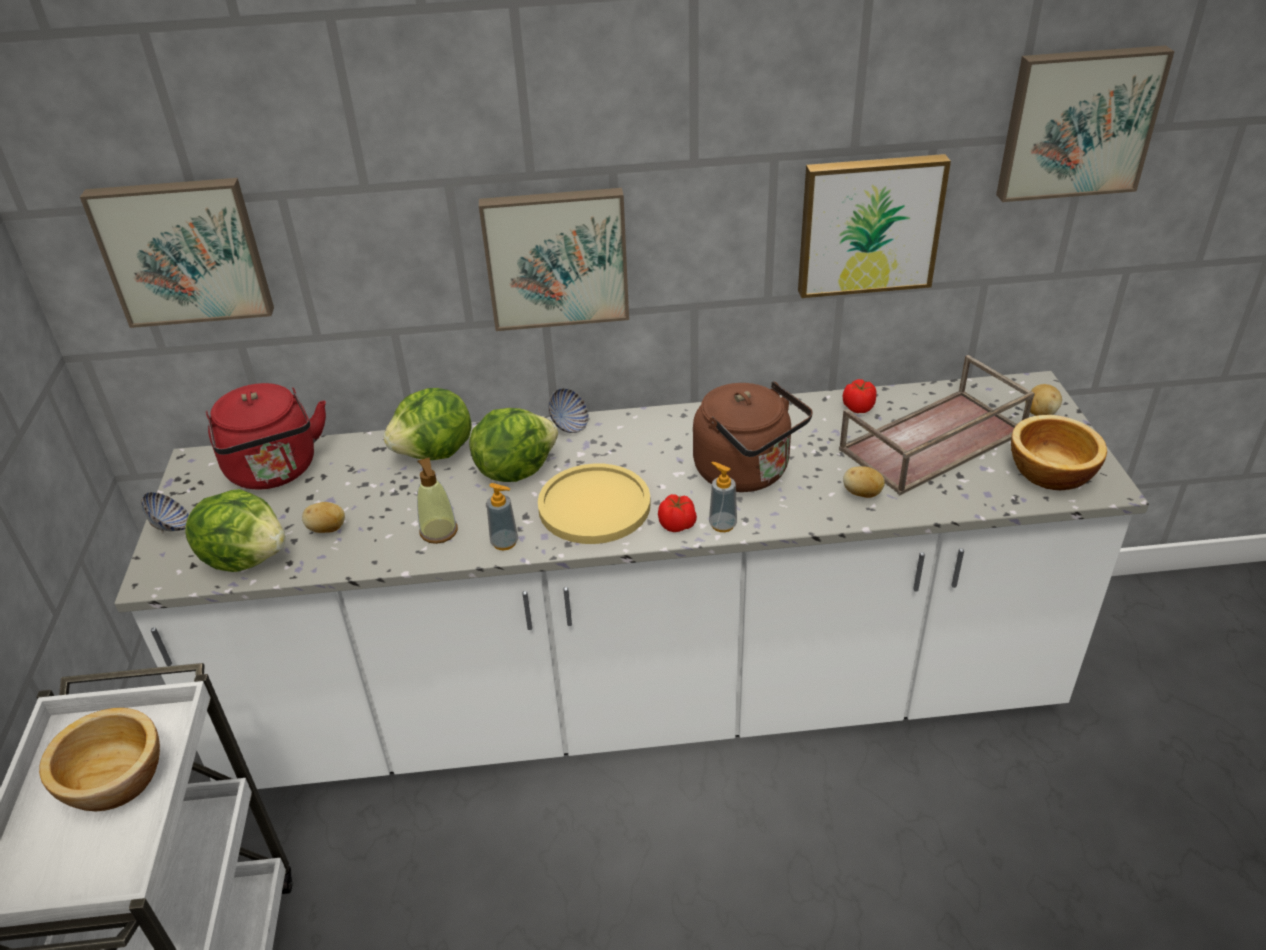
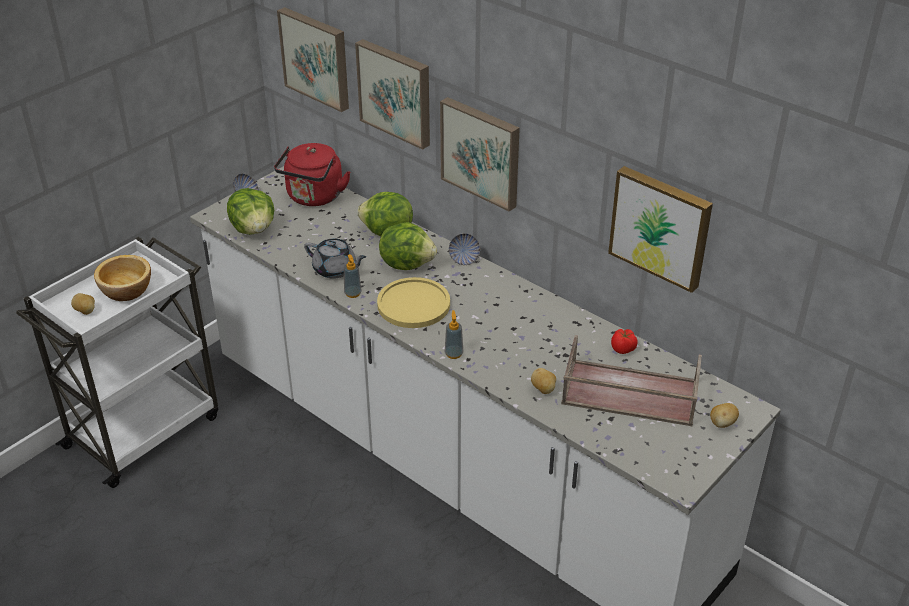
camera: 45 degrees right, 0 degrees up
potato [302,502,345,533] -> potato moved to [71,293,95,315]
soap dispenser [417,457,458,544] -> grey teapot [304,238,366,279]
tomato [658,494,697,532] -> none
brown kettle [693,381,813,492] -> none
picture [996,45,1175,202] -> picture moved to [355,39,430,150]
bowl [1011,415,1107,490] -> none

